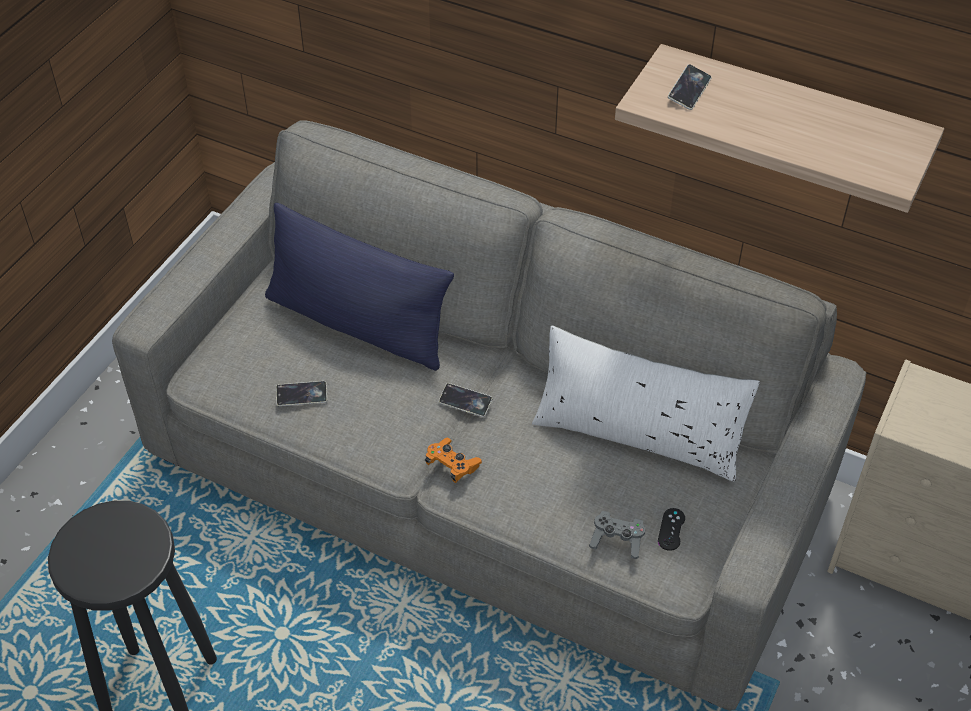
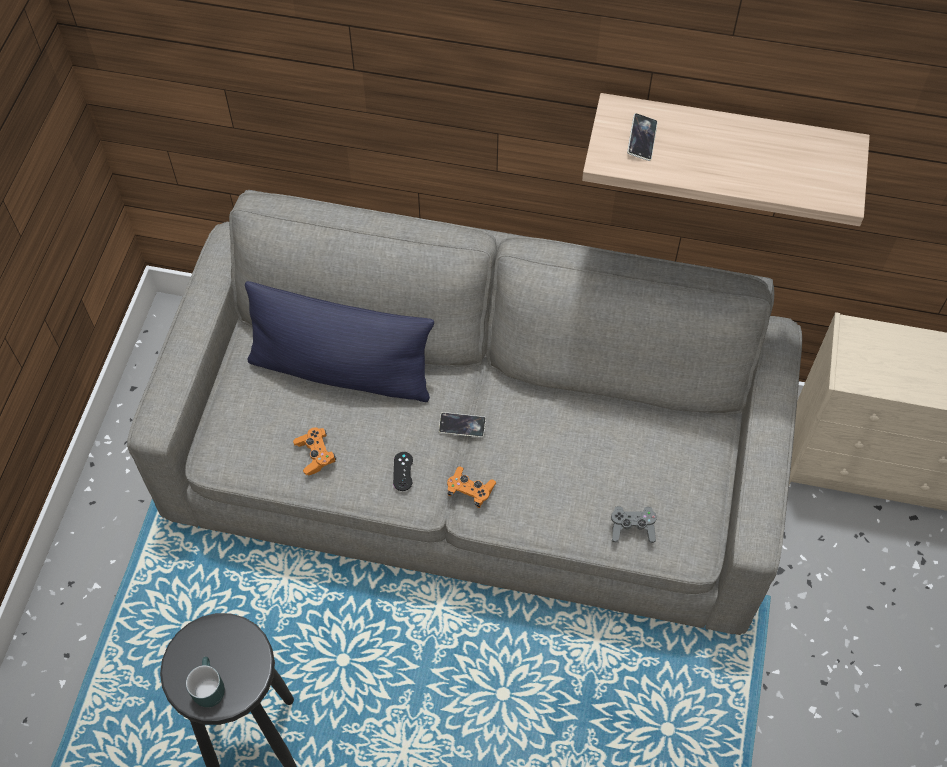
camera: 15 degrees left, 10 degrees up
phone [276,381,327,406] -> orange game controller [293,427,336,476]
white pillow [532,326,760,482] -> none
black game controller [658,508,685,551] -> black game controller moved to [393,452,413,491]
none -> turquoise mug [186,657,225,707]

